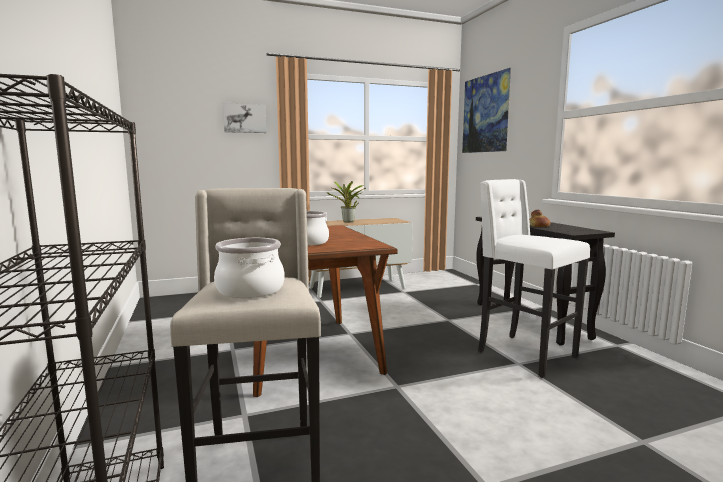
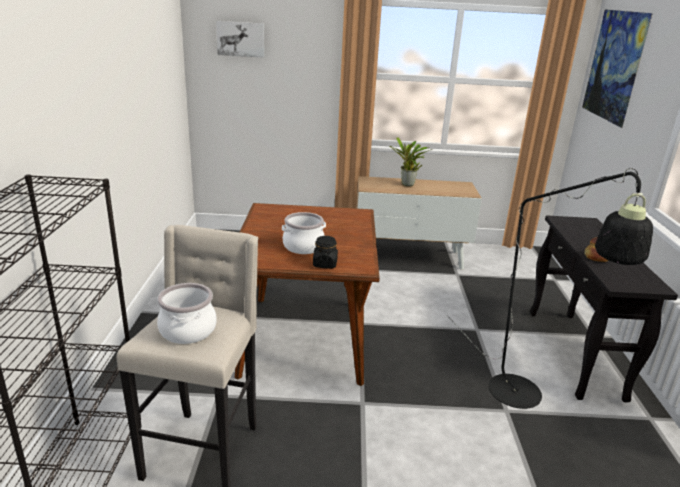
camera: 20 degrees right, 15 degrees up
picture [223,103,267,133] -> picture moved to [216,21,264,58]
white stool [478,179,590,378] -> black floor lamp [447,168,653,409]
none -> black jar [313,236,338,268]

